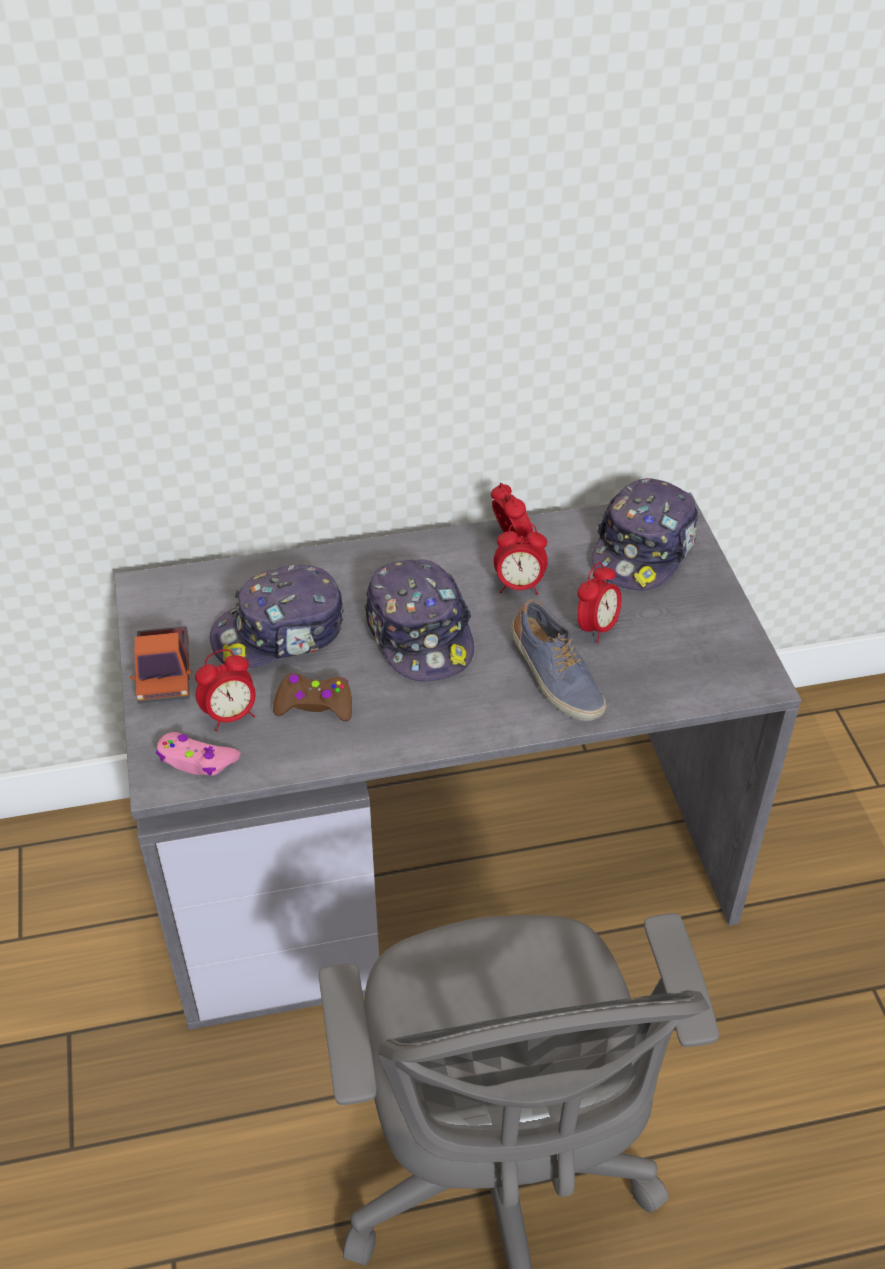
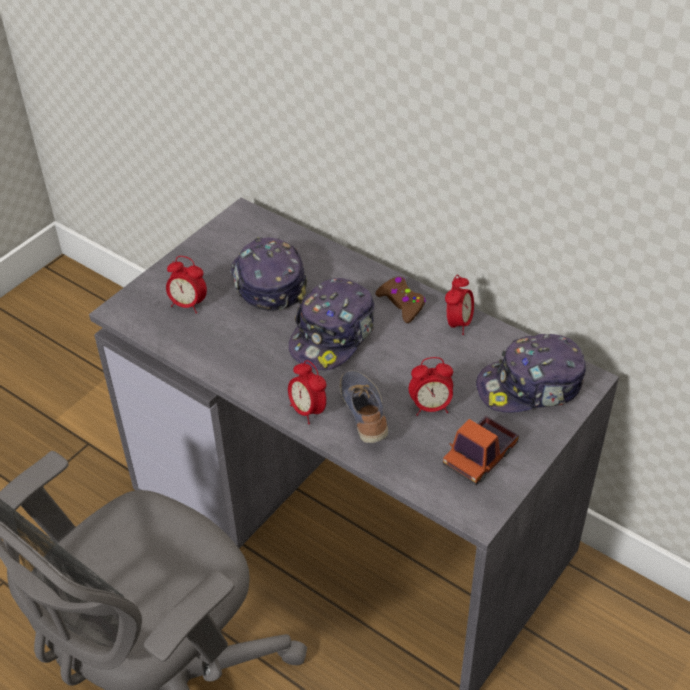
camera: 50 degrees right, 0 degrees up
toy truck [130,626,192,704] -> toy truck moved to [443,416,519,485]
pink game controller [156,732,240,775] -> none
cap [210,565,344,668] -> cap turned 45 degrees clockwise [230,237,307,311]
brown game controller [273,673,352,721] -> brown game controller moved to [375,277,426,323]
alarm clock [494,522,548,595] -> alarm clock moved to [288,360,326,424]
shoe [511,599,607,721] -> shoe turned 150 degrees clockwise [339,371,388,443]

